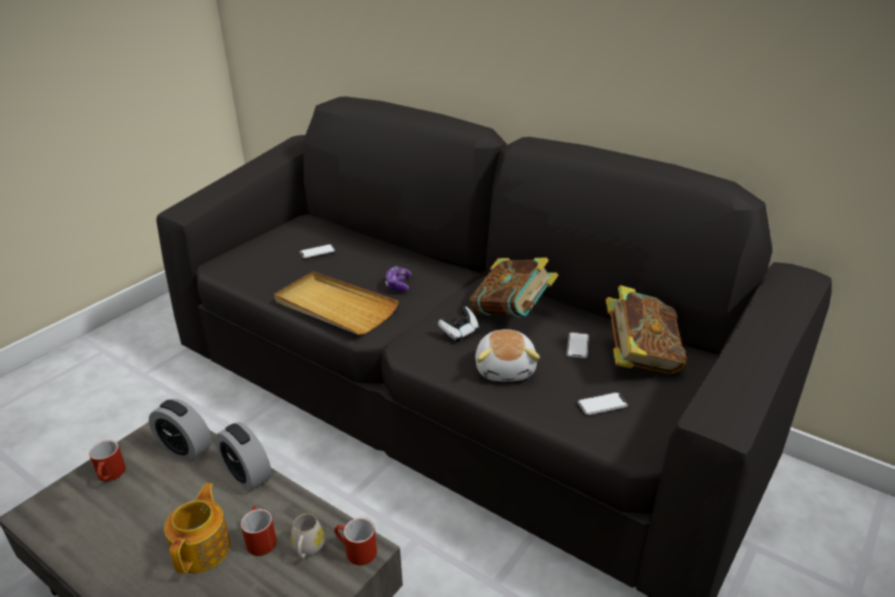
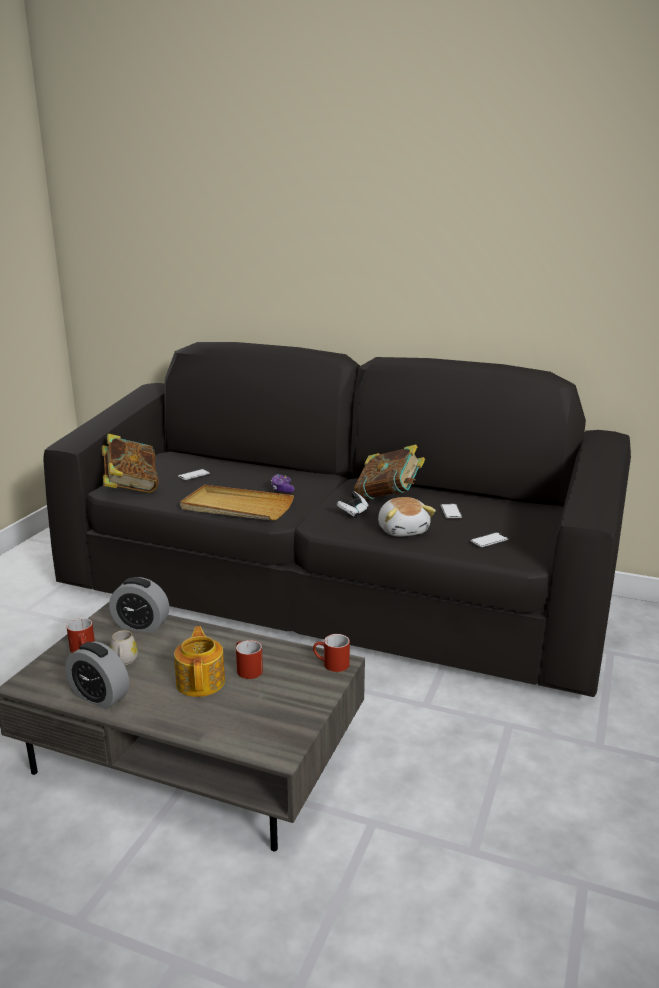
camera: 15 degrees left, 10 degrees down
alarm clock [215,422,272,492] -> alarm clock moved to [65,641,129,709]
white mug [291,514,324,558] -> white mug moved to [110,630,138,665]
book [606,285,687,374] -> book moved to [102,433,159,493]

